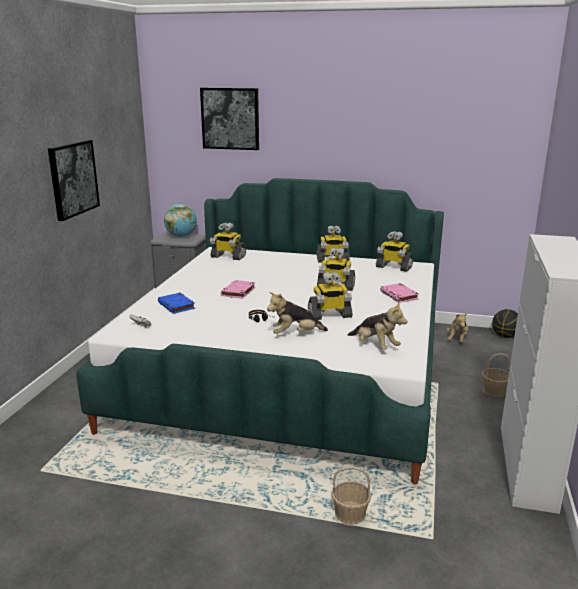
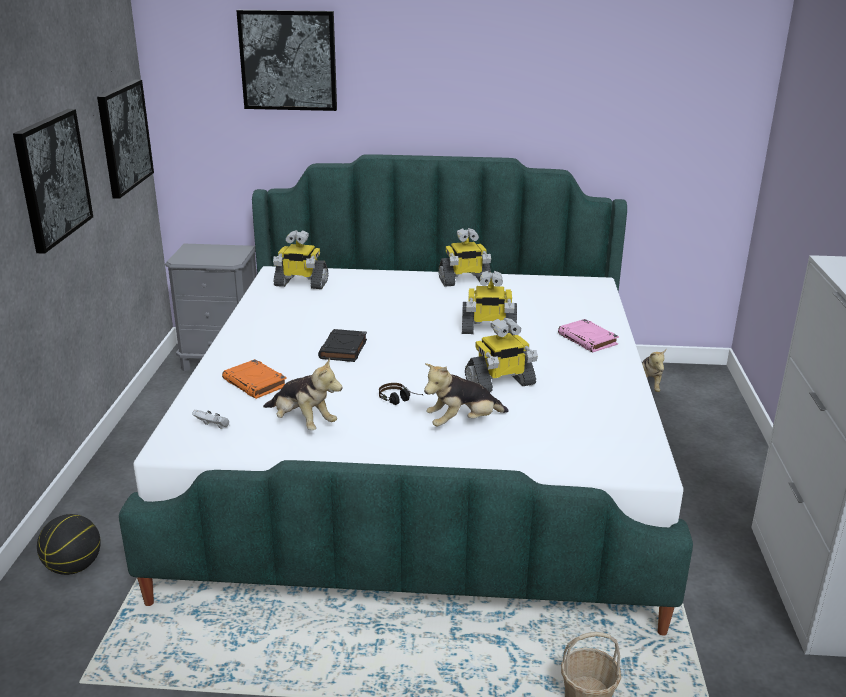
camera: 10 degrees left, 5 degrees up
blue book [158,293,195,314] -> orange book [222,359,287,399]
globe [164,204,197,237] -> none
pink book [221,280,255,299] -> black book [318,329,367,362]
plush toy [348,302,407,350] -> plush toy moved to [263,358,343,430]
toy robot [376,231,413,272] -> none
basket [482,353,511,397] -> none
basketball [492,309,518,338] -> basketball moved to [37,514,101,575]
none -> picture [97,80,154,199]

